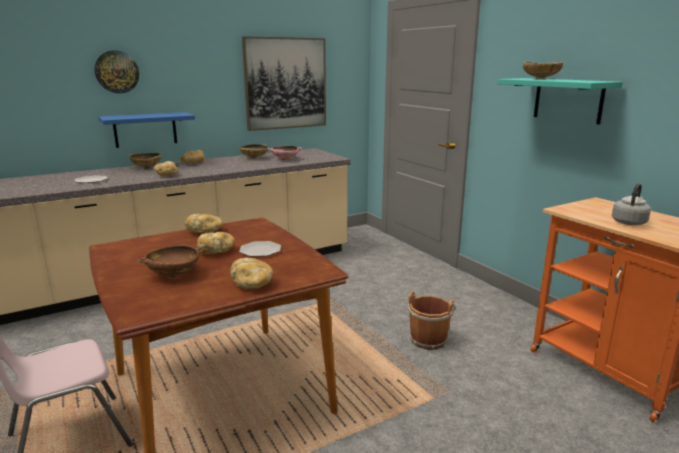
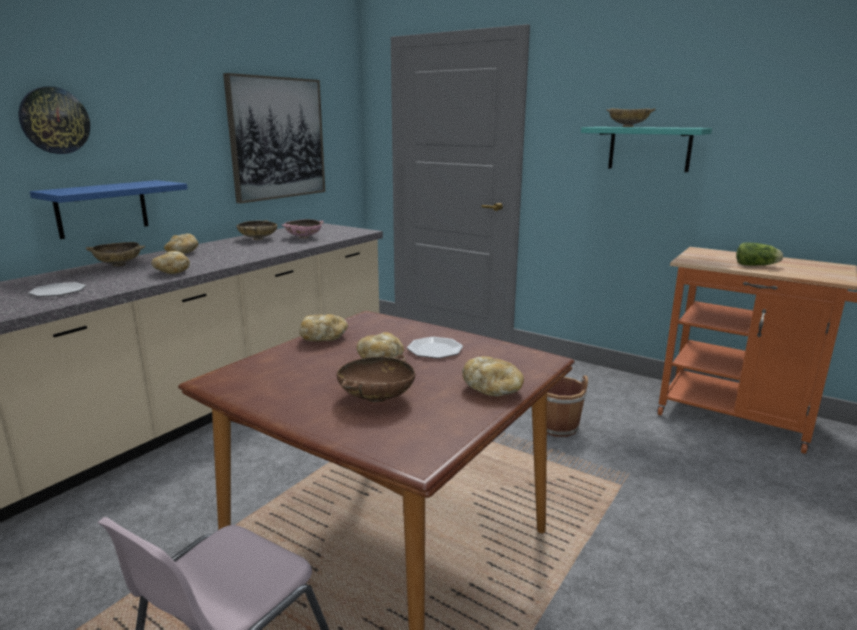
camera: 25 degrees left, 0 degrees up
grey kettle [612,183,651,225] -> lettuce [736,242,783,266]

